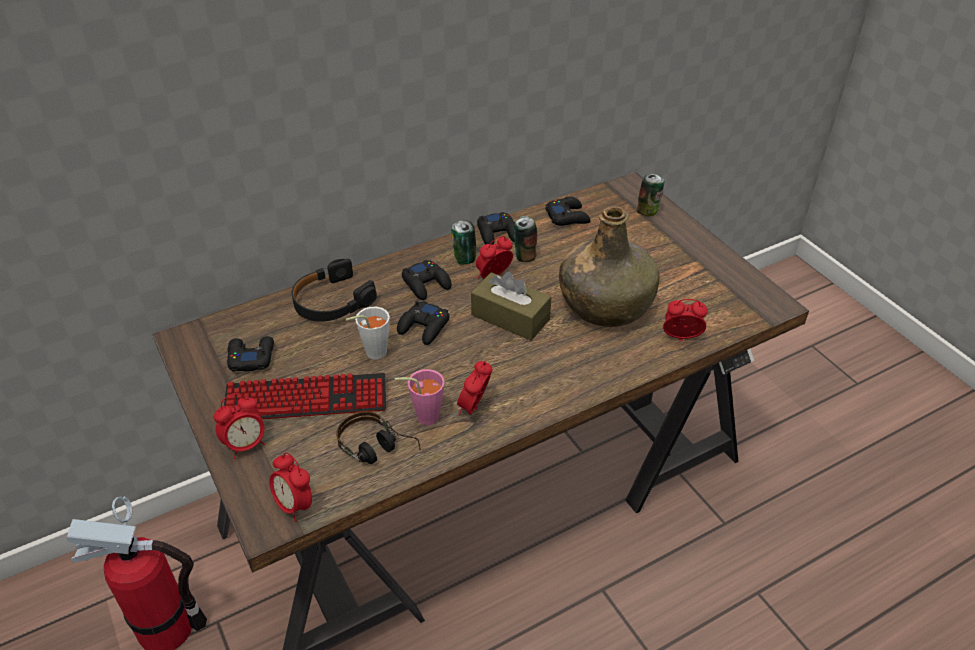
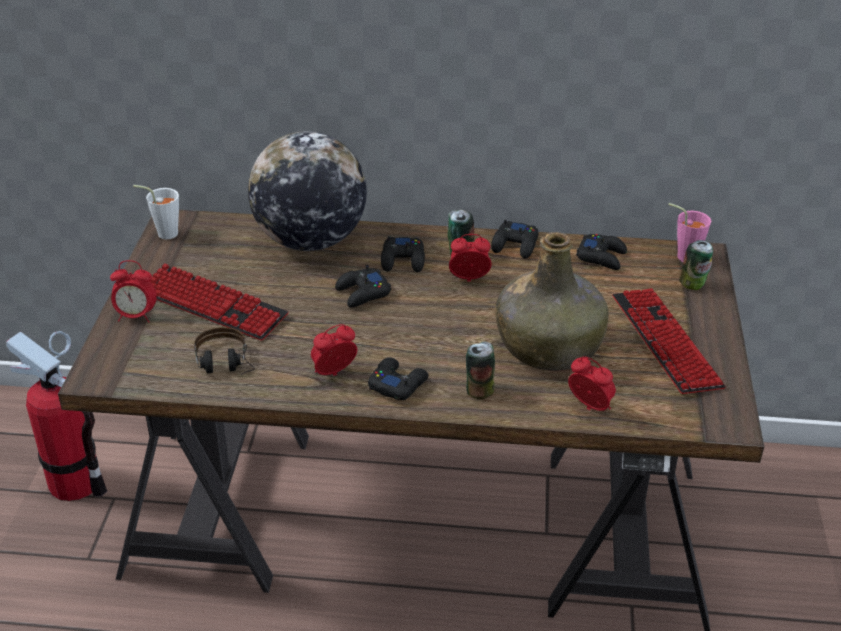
camera: 35 degrees right, 5 degrees down
black game controller [227,336,274,372] -> black game controller moved to [368,357,429,400]
alarm clock [269,452,312,522] -> none
black headphones [292,259,377,322] -> globe [248,131,367,251]
white cup [346,307,390,360] -> white cup moved to [133,185,179,239]
pink cup [395,369,445,425] -> pink cup moved to [668,203,711,262]
brown tissue box [471,272,551,341] -> none
can [513,216,537,262] -> can moved to [466,341,495,400]
none -> keyboard [613,288,726,394]

